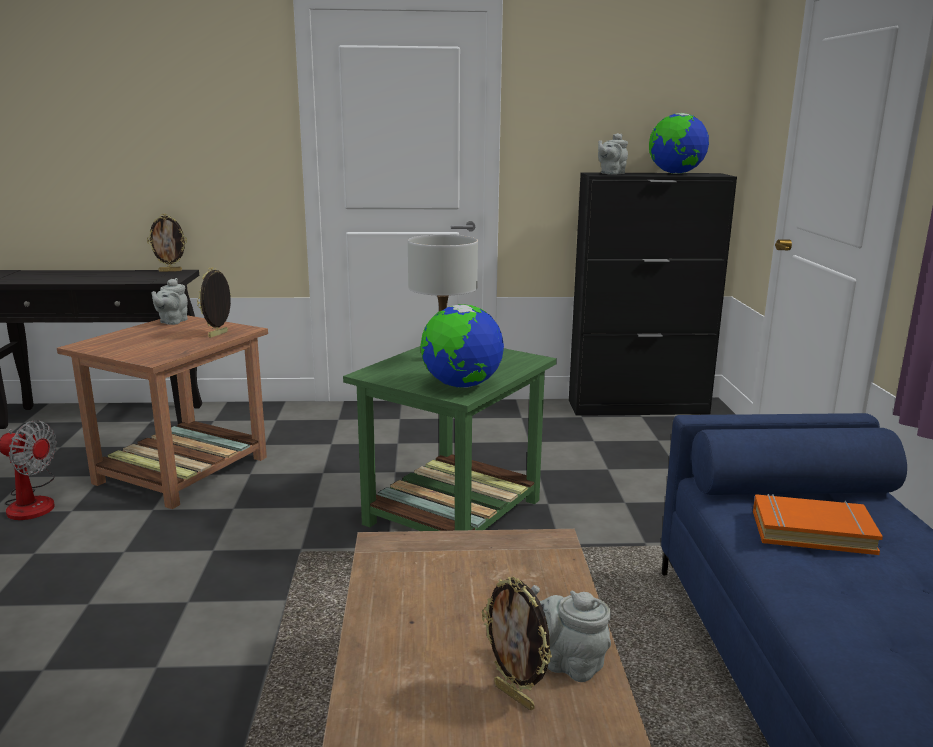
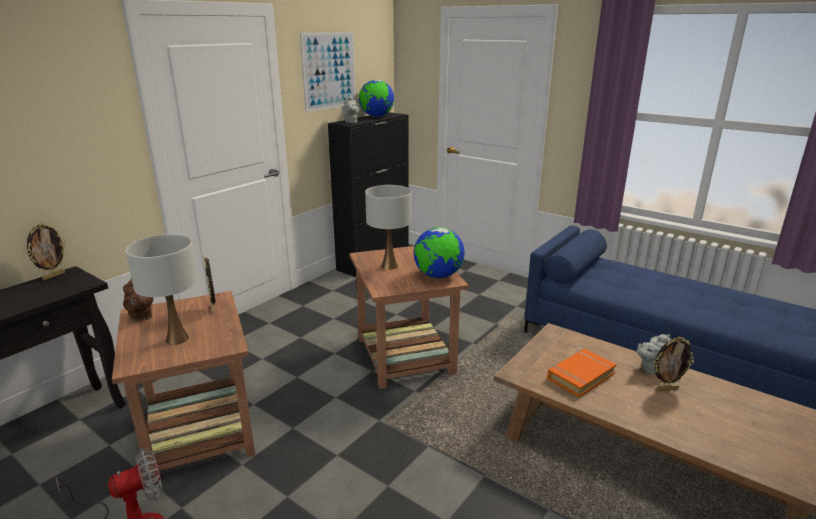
camera: 50 degrees left, 5 degrees up
grey teapot [151,278,188,325] -> brown teapot [123,279,153,321]
green side table [343,346,557,531] -> brown side table [349,246,468,389]
orange book [753,494,883,555] -> orange book moved to [547,349,616,397]
none -> white table lamp [125,234,198,345]
none -> picture [300,32,356,112]

